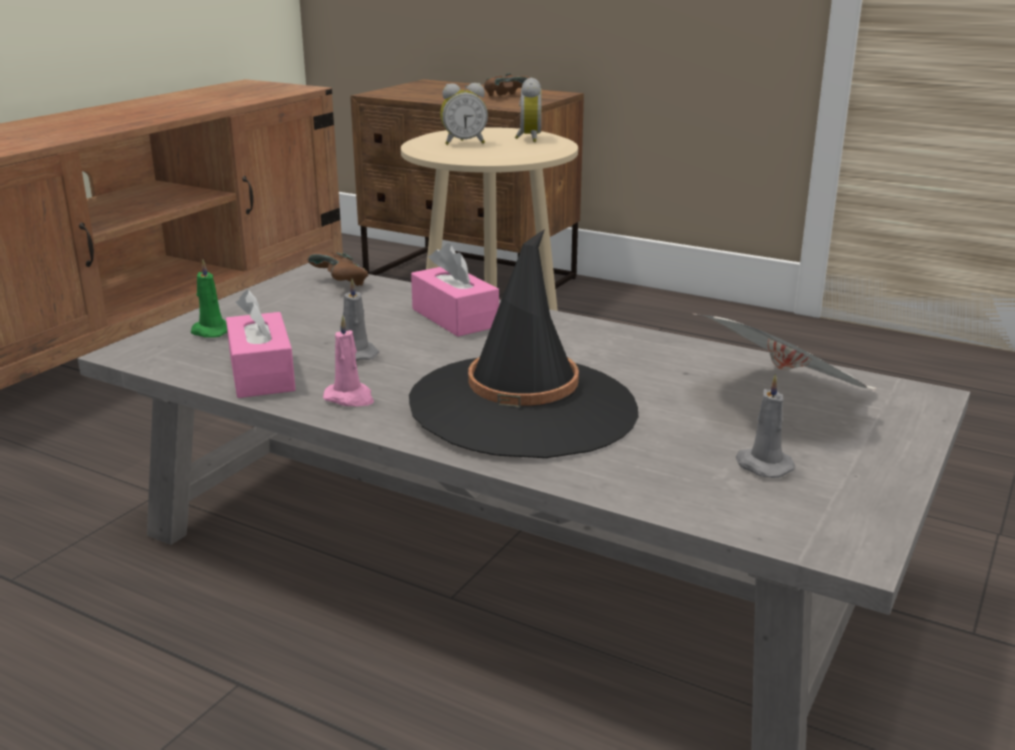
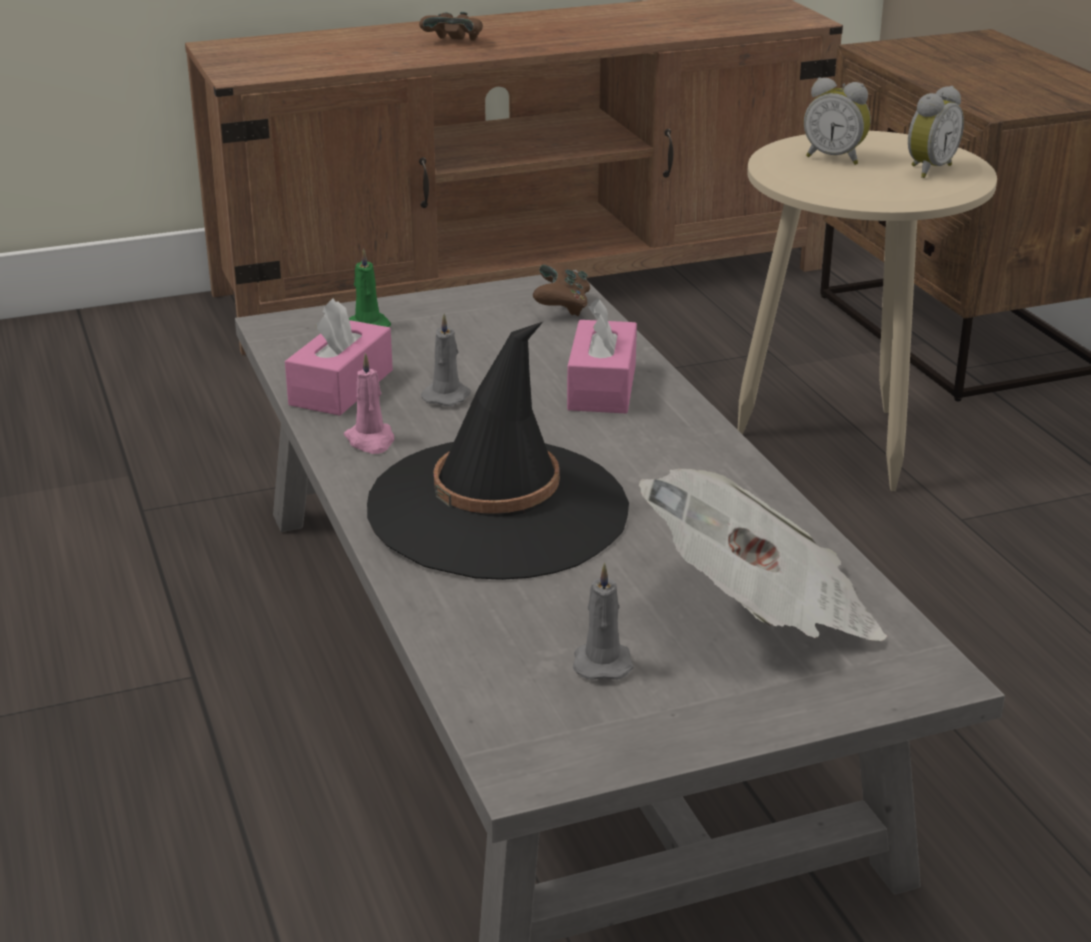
camera: 40 degrees right, 5 degrees up
brown game controller [484,73,529,96] -> brown game controller moved to [419,12,483,41]

